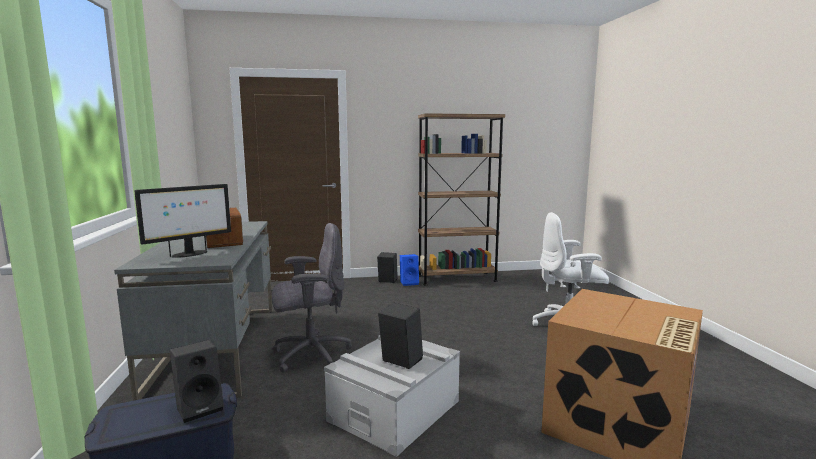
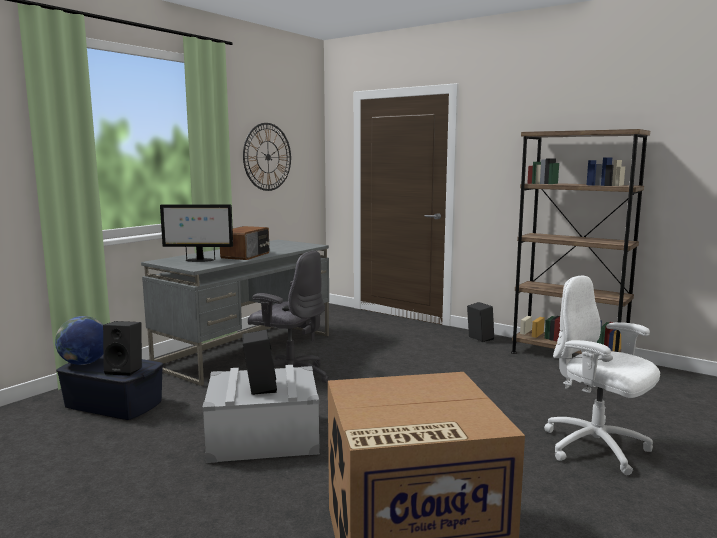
camera: 45 degrees right, 0 degrees up
blue speaker [400,254,419,286] -> none
none -> globe [55,316,103,365]
none -> wall clock [243,123,291,191]

